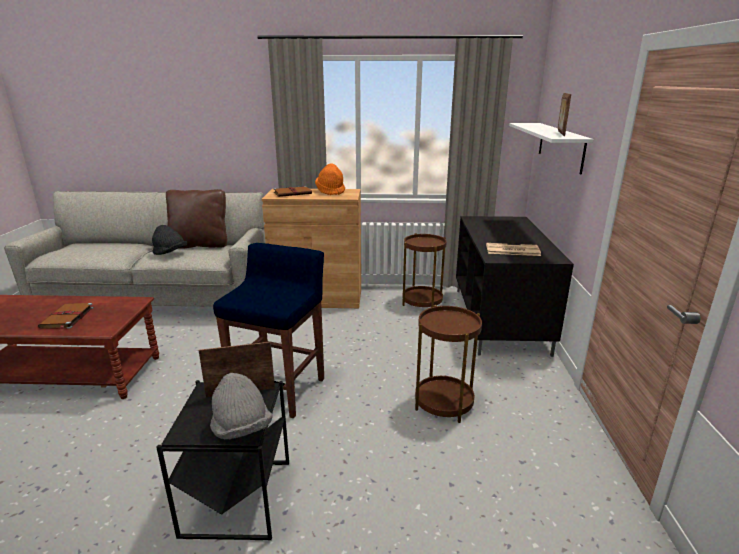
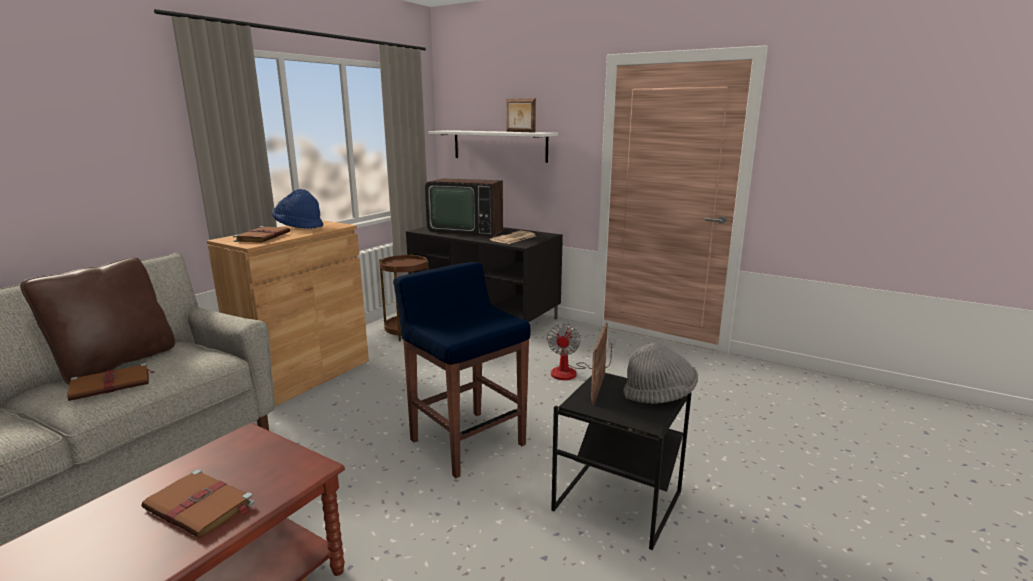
camera: 60 degrees left, 5 degrees down
black hat [152,225,187,255] -> brown book [67,363,155,401]
orange hat [315,164,345,195] -> blue hat [272,189,323,229]
brown side table [415,305,482,423] -> fan [547,324,615,380]
none -> television [425,178,503,236]

